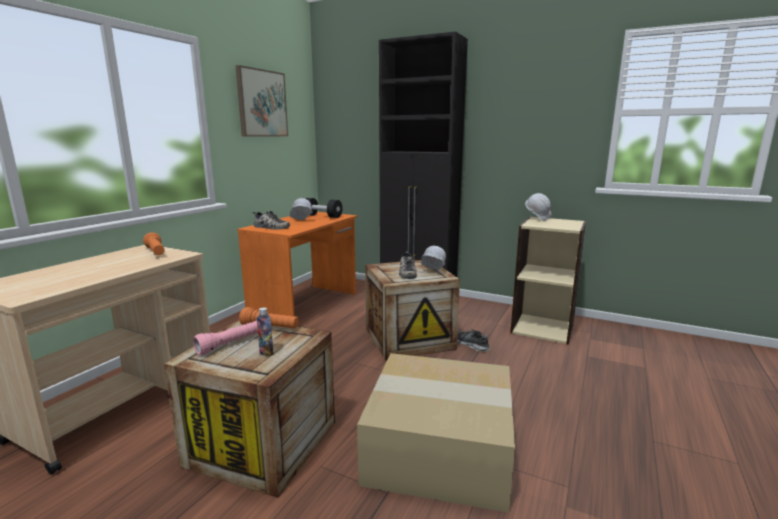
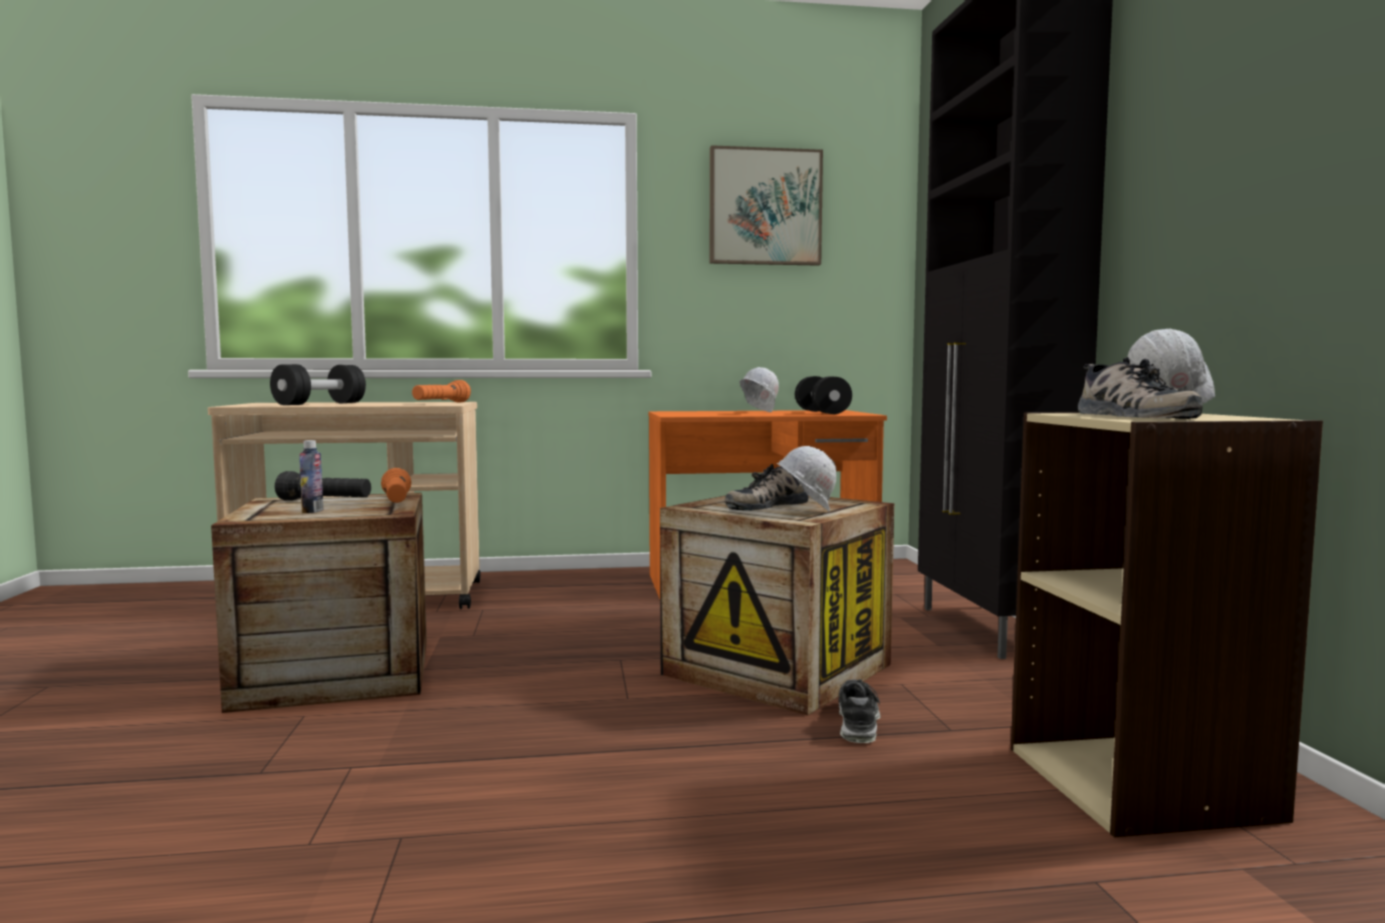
camera: 55 degrees right, 10 degrees down
pink flashlight [193,321,258,355] -> black flashlight [275,471,371,501]
shoe [253,211,290,230] -> shoe moved to [1078,357,1203,419]
cardboard box [357,353,515,513] -> none
none -> black dumbbell [270,364,366,405]

